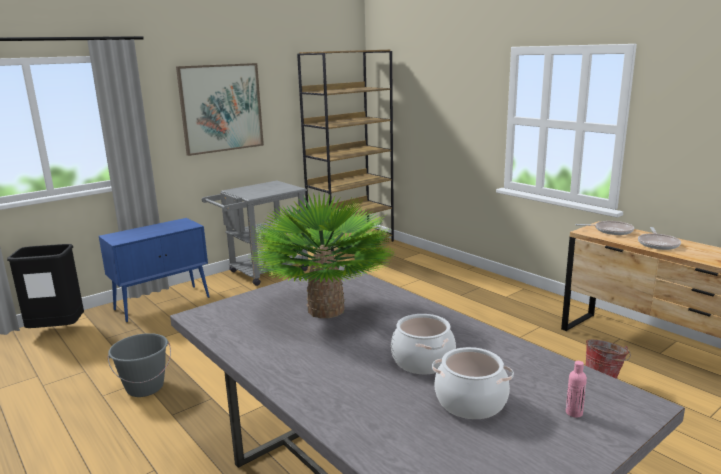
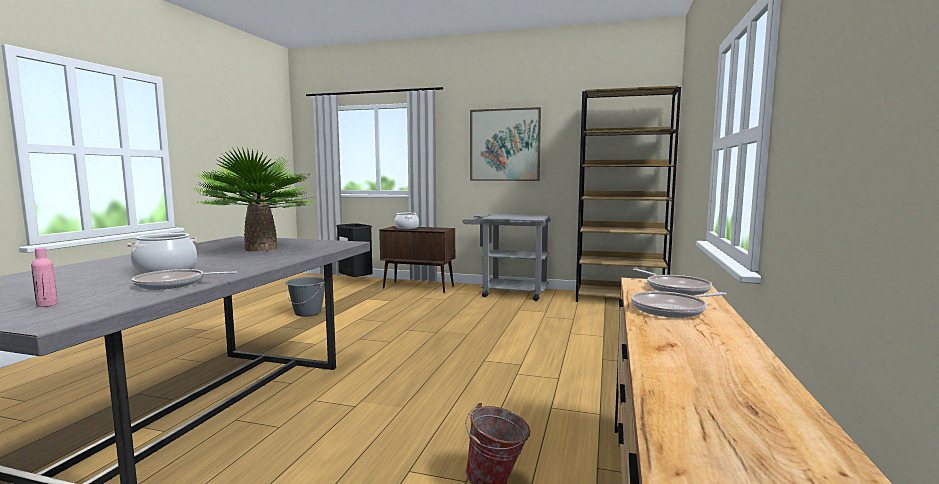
camera: 55 degrees right, 10 degrees down
blue cabinet [99,218,210,322] -> brown cabinet [379,226,455,293]
cooking pot [432,347,514,419] -> cooking pot moved to [394,213,419,229]
none -> frying pan [132,269,237,290]

